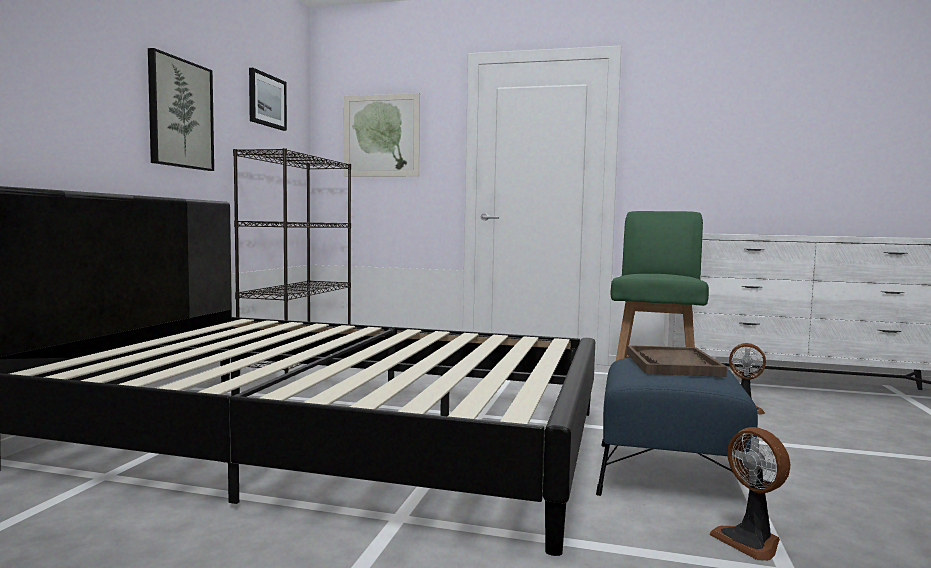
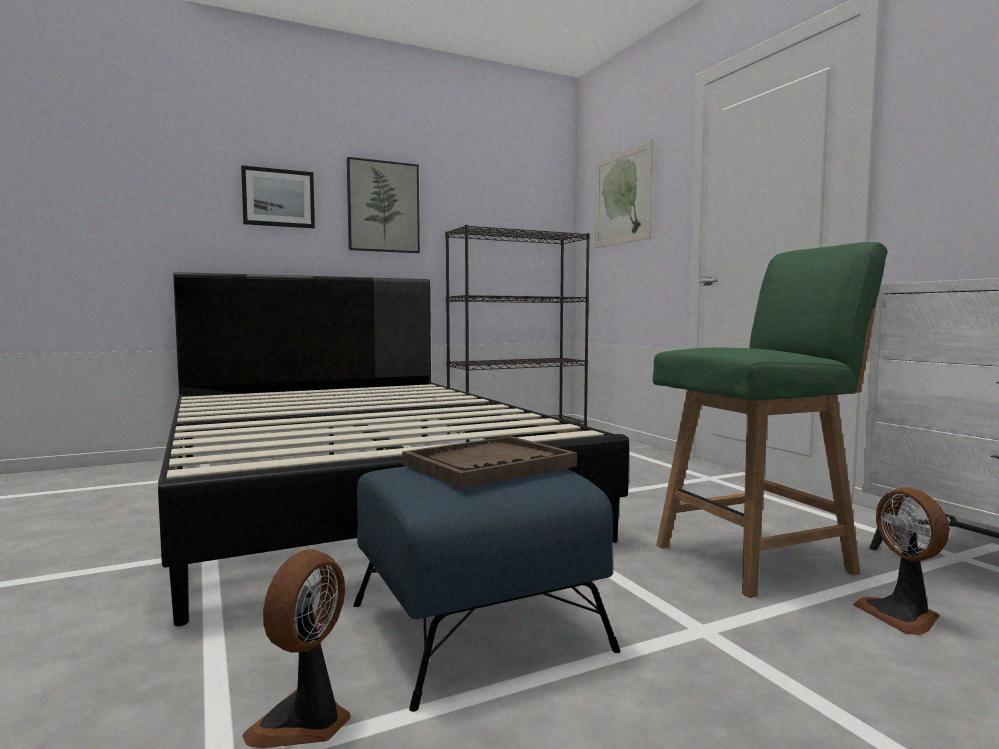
camera: 50 degrees right, 0 degrees up
picture [249,68,287,131] -> picture moved to [241,165,315,228]

